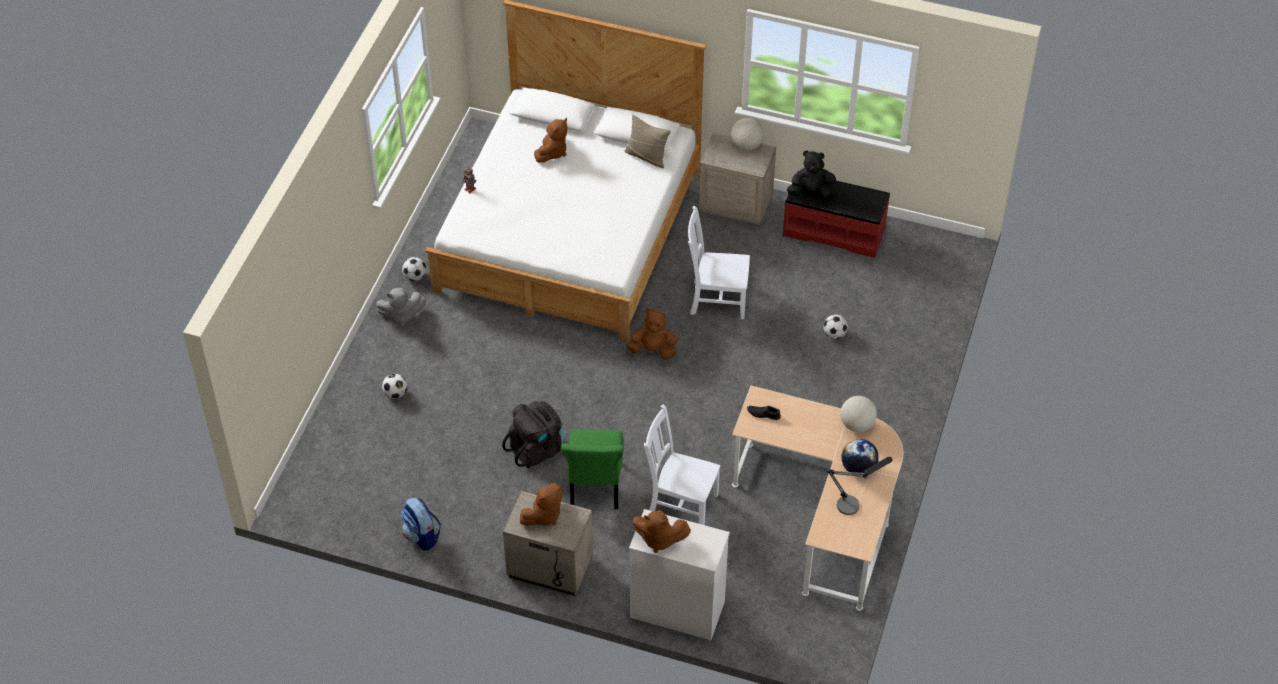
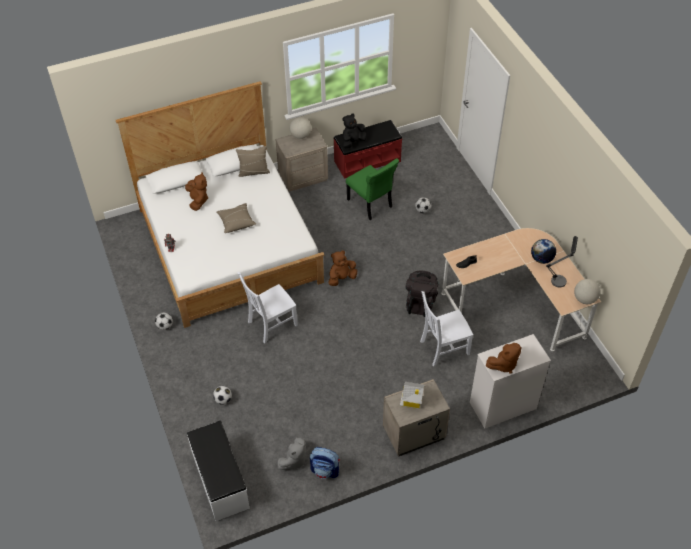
camera: 40 degrees left, 0 degrees up
grey plush toy [376,288,426,326] -> grey plush toy moved to [277,438,306,470]
black backpack [502,401,564,468] -> black backpack moved to [406,271,438,317]
brown plush toy [520,483,562,526] -> toy house [400,382,424,409]
green chair [561,429,624,510] -> green chair moved to [346,159,399,220]
white chair [688,206,750,319] -> white chair moved to [237,272,298,343]
globe [840,396,877,432] -> globe moved to [574,279,601,304]
none -> white bench [187,421,250,521]
none -> beige pillow [217,203,256,233]

